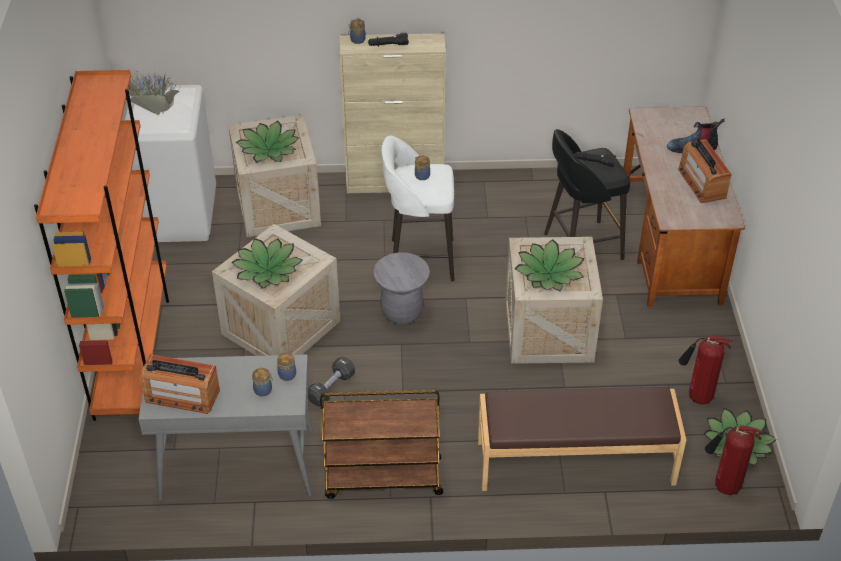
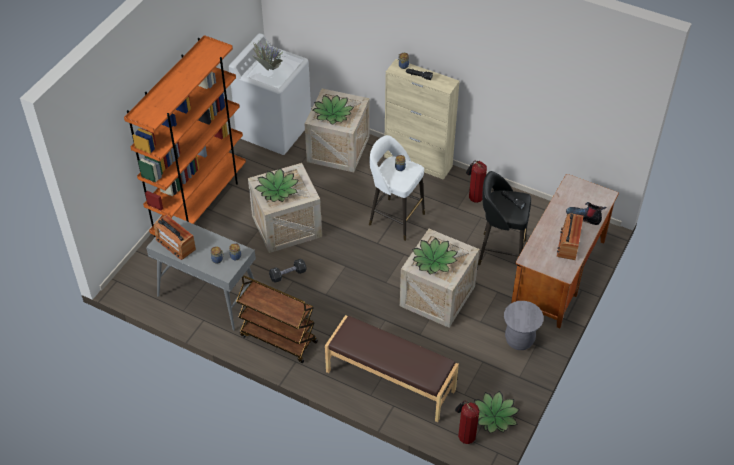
camera: 30 degrees right, 5 degrees up
grey stool [373,252,430,325] -> grey stool moved to [504,301,544,350]
fire extinguisher [678,336,732,405] -> fire extinguisher moved to [466,160,487,203]

